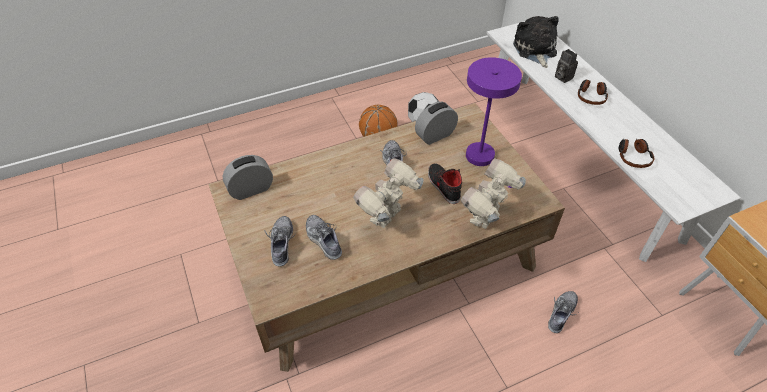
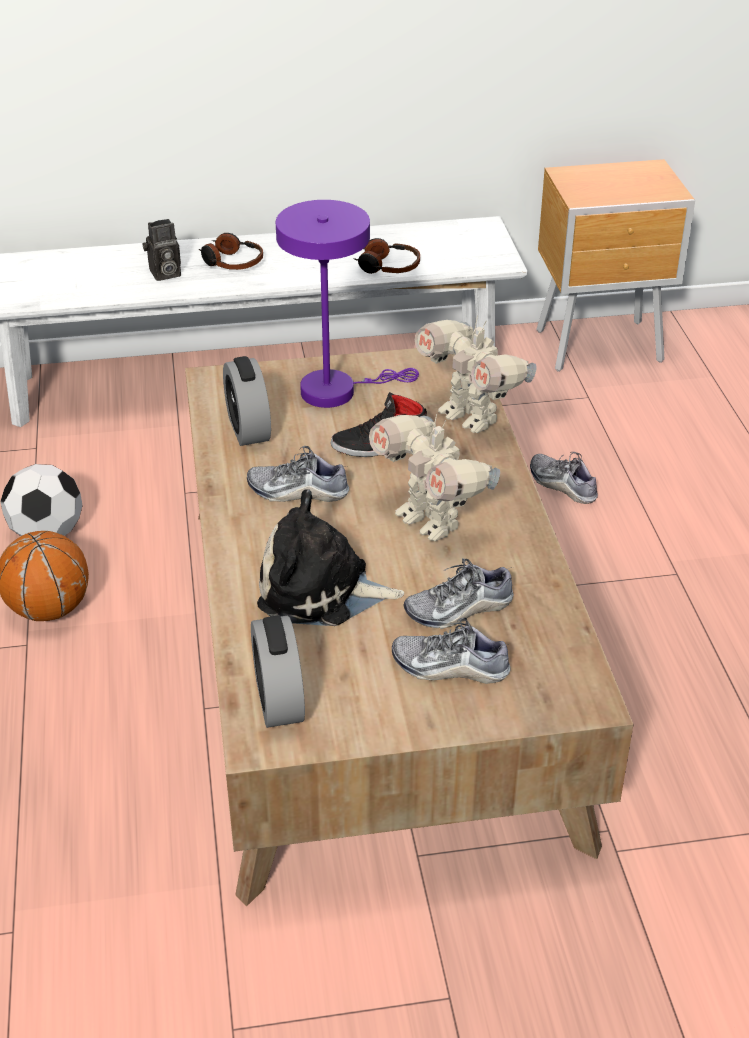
camera: 75 degrees left, 10 degrees down
plush toy [513,16,558,68] -> plush toy moved to [257,490,404,626]

